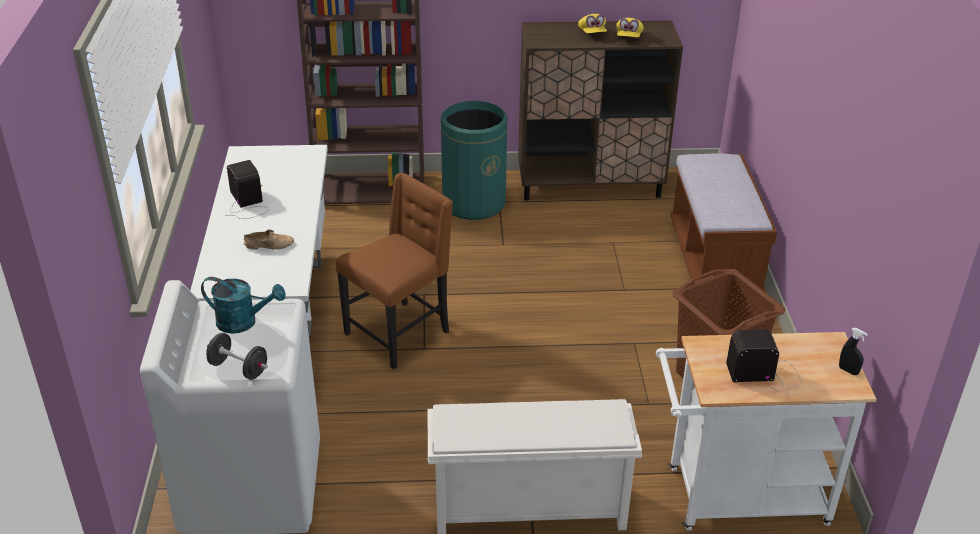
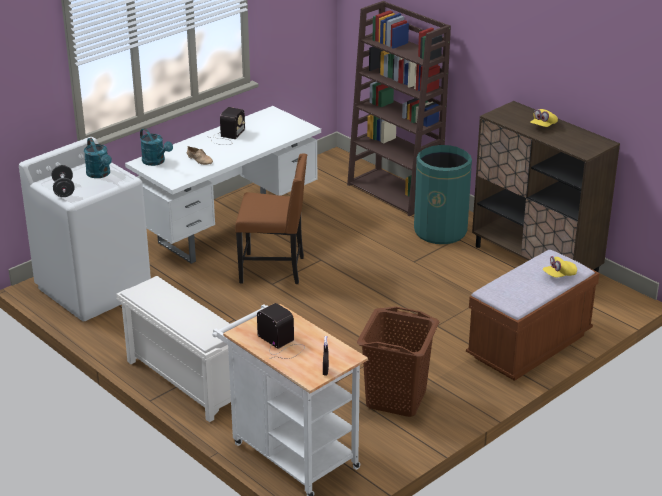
camera: 50 degrees right, 5 degrees down
yellow cap [616,18,644,38] -> yellow cap moved to [543,256,577,278]
none -> turquoise watering can [140,128,173,166]

